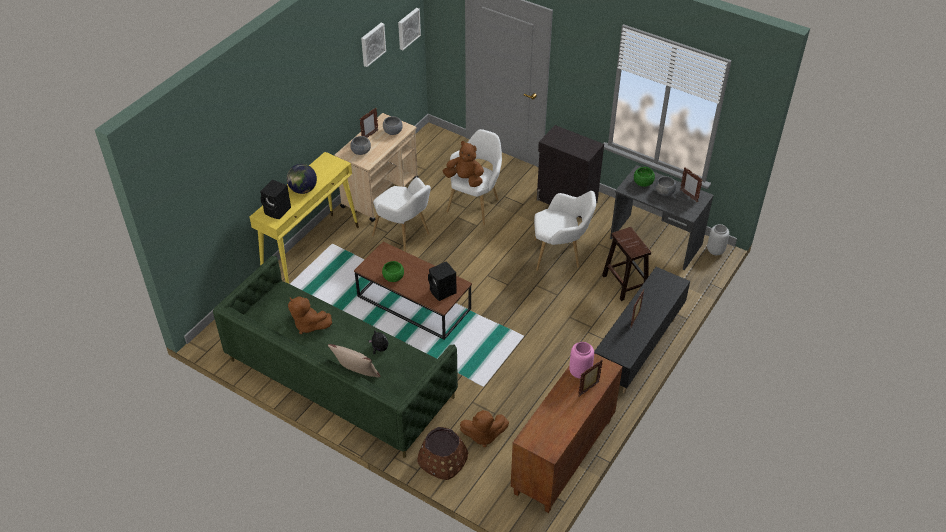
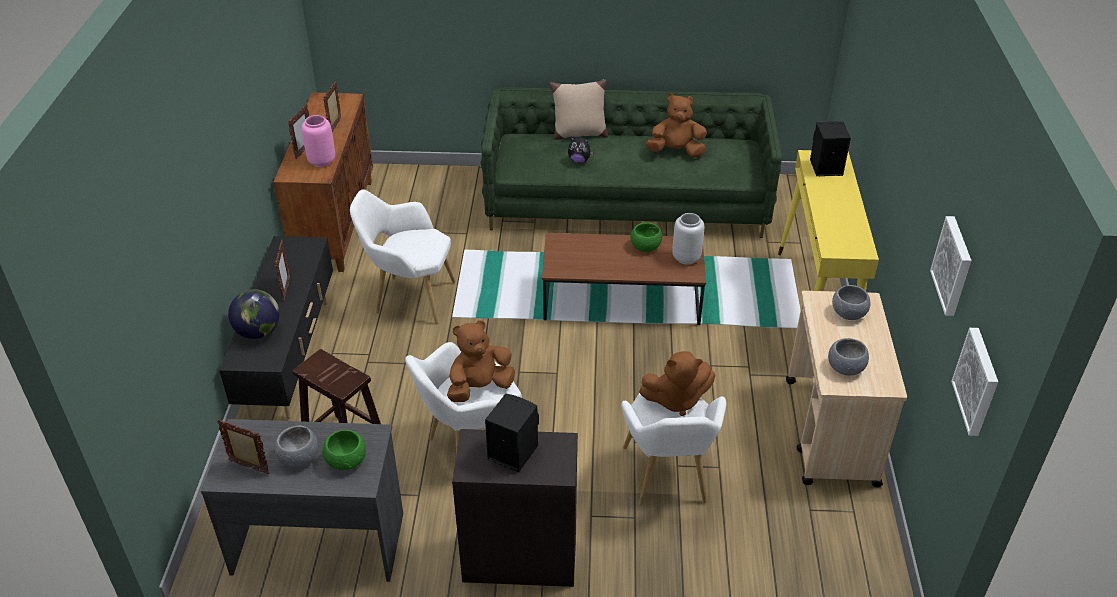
camera: 150 degrees right, 5 degrees down
globe [287,164,317,194] -> globe moved to [228,289,280,339]
picture frame [359,108,378,138] -> picture frame moved to [323,81,341,132]
white armchair [372,177,431,252] -> white armchair moved to [350,190,455,324]
brown planter [417,427,468,480] -> none
black speaker [428,261,457,301] -> black speaker moved to [485,393,539,472]
brown plush toy [460,410,509,447] -> brown plush toy moved to [447,320,515,402]
grey vase [707,224,729,255] -> grey vase moved to [672,213,704,265]

